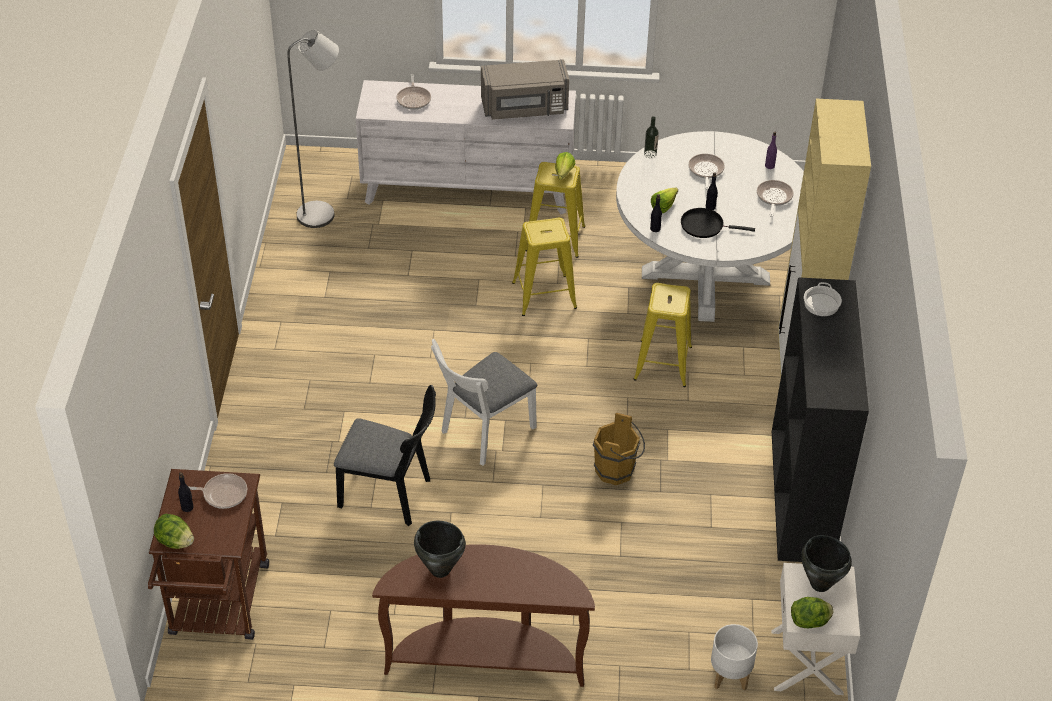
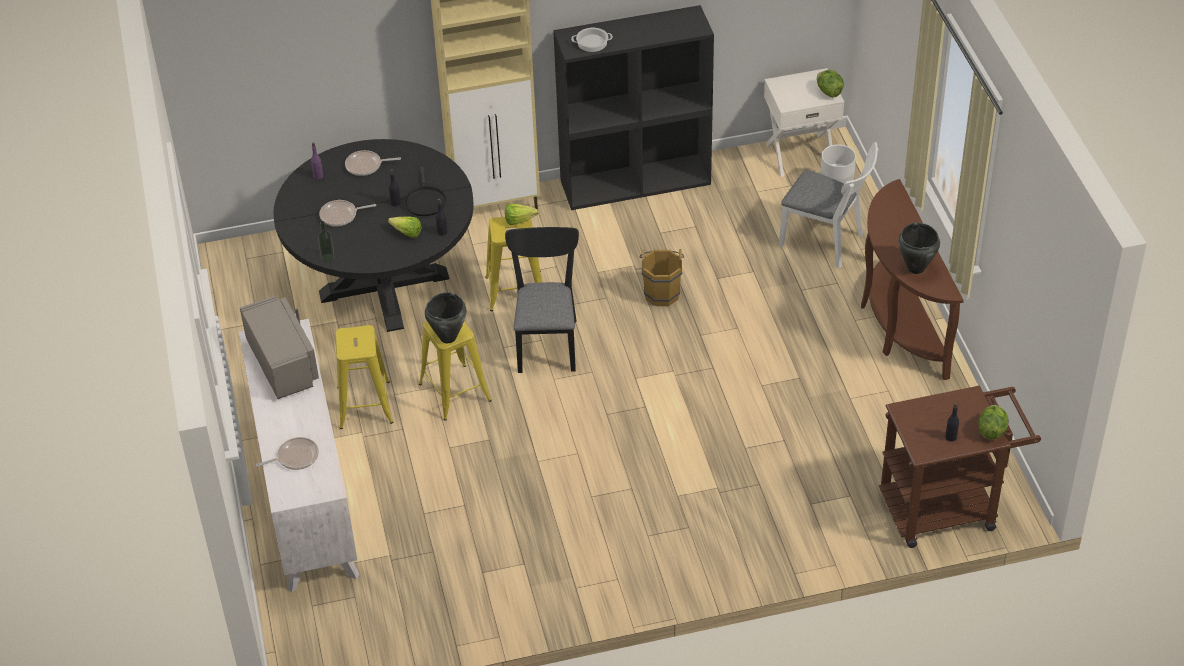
camera: 105 degrees left, 0 degrees up
frying pan [189,473,247,509] -> none
grey floor lamp [287,29,339,228] -> none
black chair [334,385,436,526] -> black chair moved to [505,227,579,373]
white chair [431,339,537,466] -> white chair moved to [778,142,878,268]
lettuce [555,152,575,180] -> lettuce moved to [505,203,539,225]
white dining table [616,131,804,322] -> black dining table [274,139,474,332]
black cooking pot [801,535,852,592] -> black cooking pot moved to [425,292,466,343]

